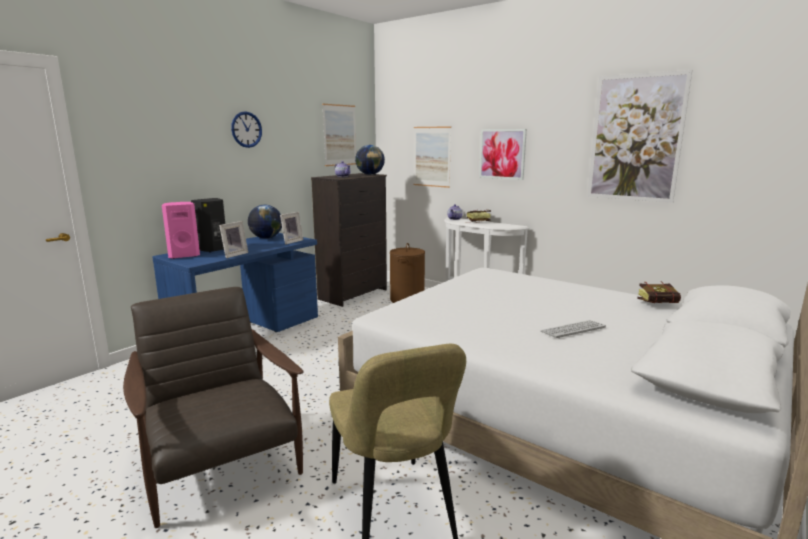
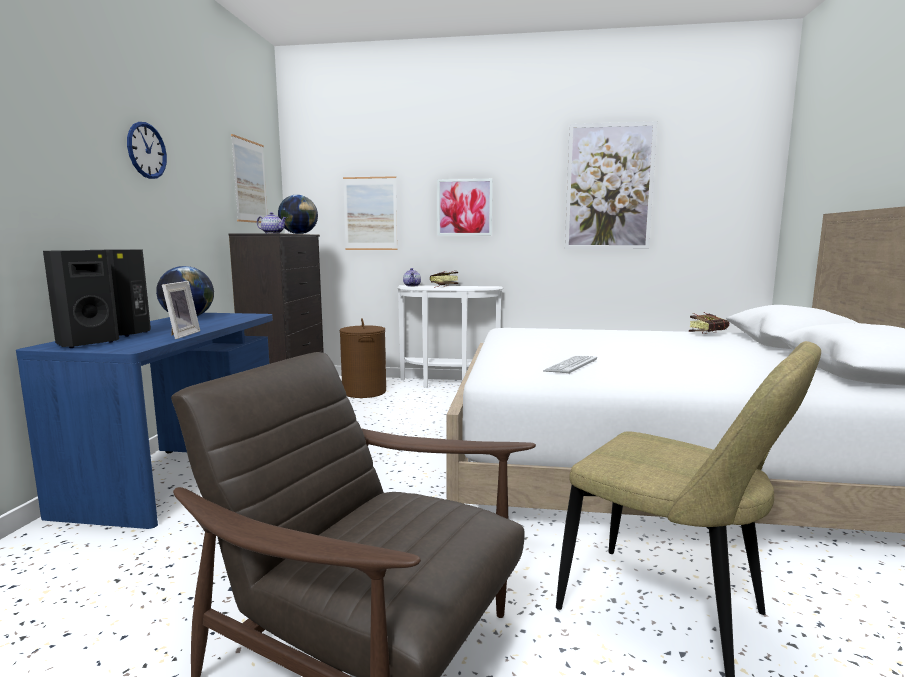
camera: 30 degrees left, 5 degrees down
pink speaker [162,202,200,259] -> black speaker [43,250,119,348]
picture frame [280,212,303,244] -> none
keyboard [541,320,606,339] -> keyboard moved to [543,356,597,374]

